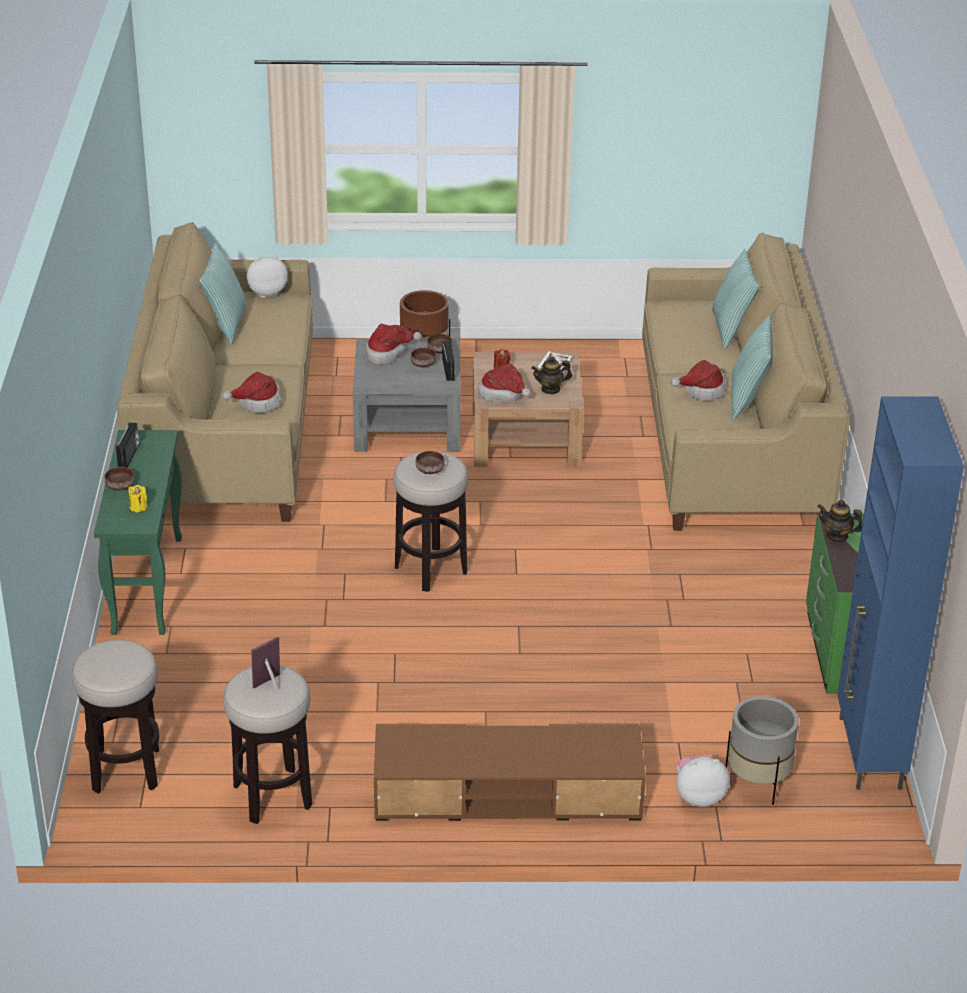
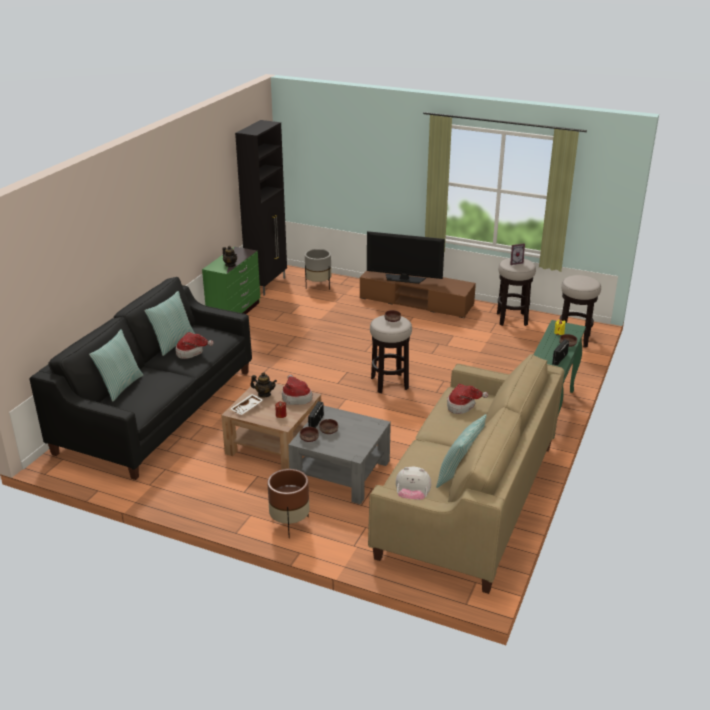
camera: 155 degrees left, 5 degrees down
hat [366,324,422,365] -> none
beige sofa [642,233,850,531] -> black sofa [29,277,252,480]
plush toy [676,755,730,807] -> none
blue cabinet [837,396,964,790] -> black cabinet [235,120,287,296]
none -> television [367,231,445,284]

